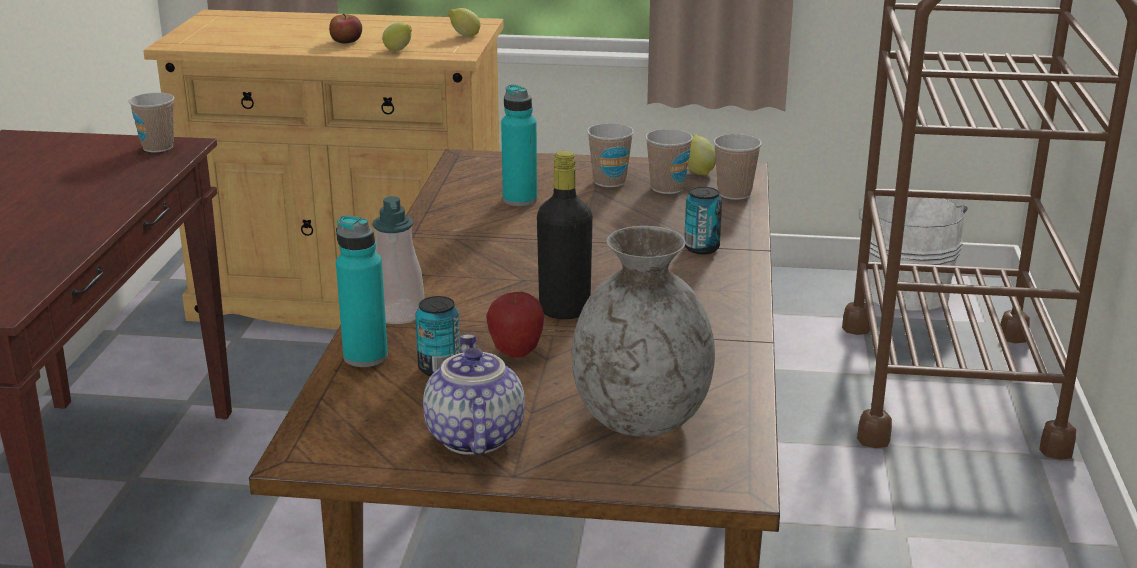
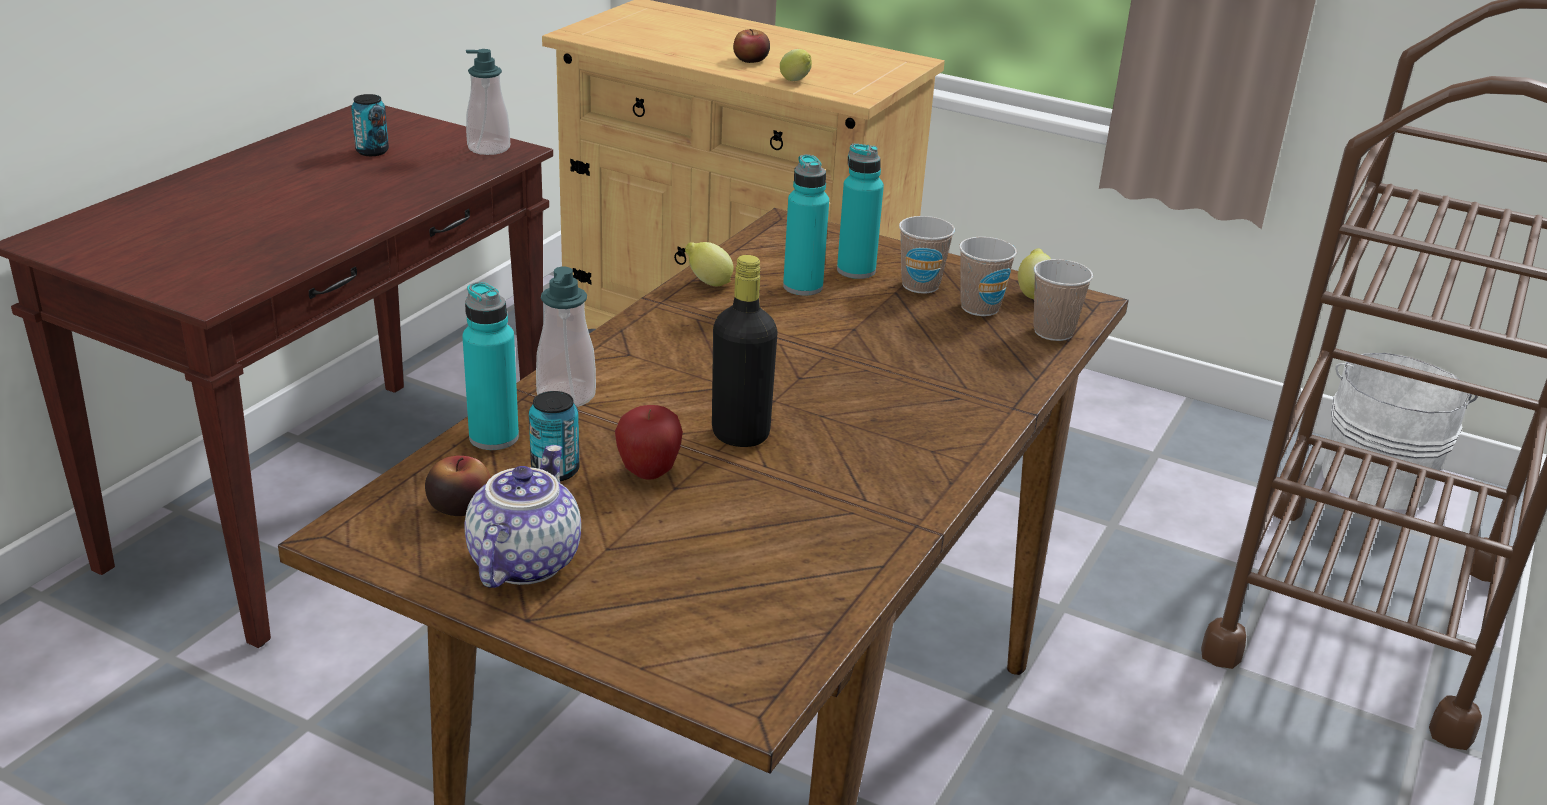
camera: 20 degrees right, 5 degrees up
cup [129,92,174,152] -> soap dispenser [466,49,510,155]
lemon [447,8,480,37] -> lemon moved to [685,242,734,286]
grey vase [572,226,715,437] -> none
can [684,187,722,254] -> can moved to [351,94,389,156]
none -> apple [425,455,491,516]
none -> turquoise bottle [837,144,884,279]

